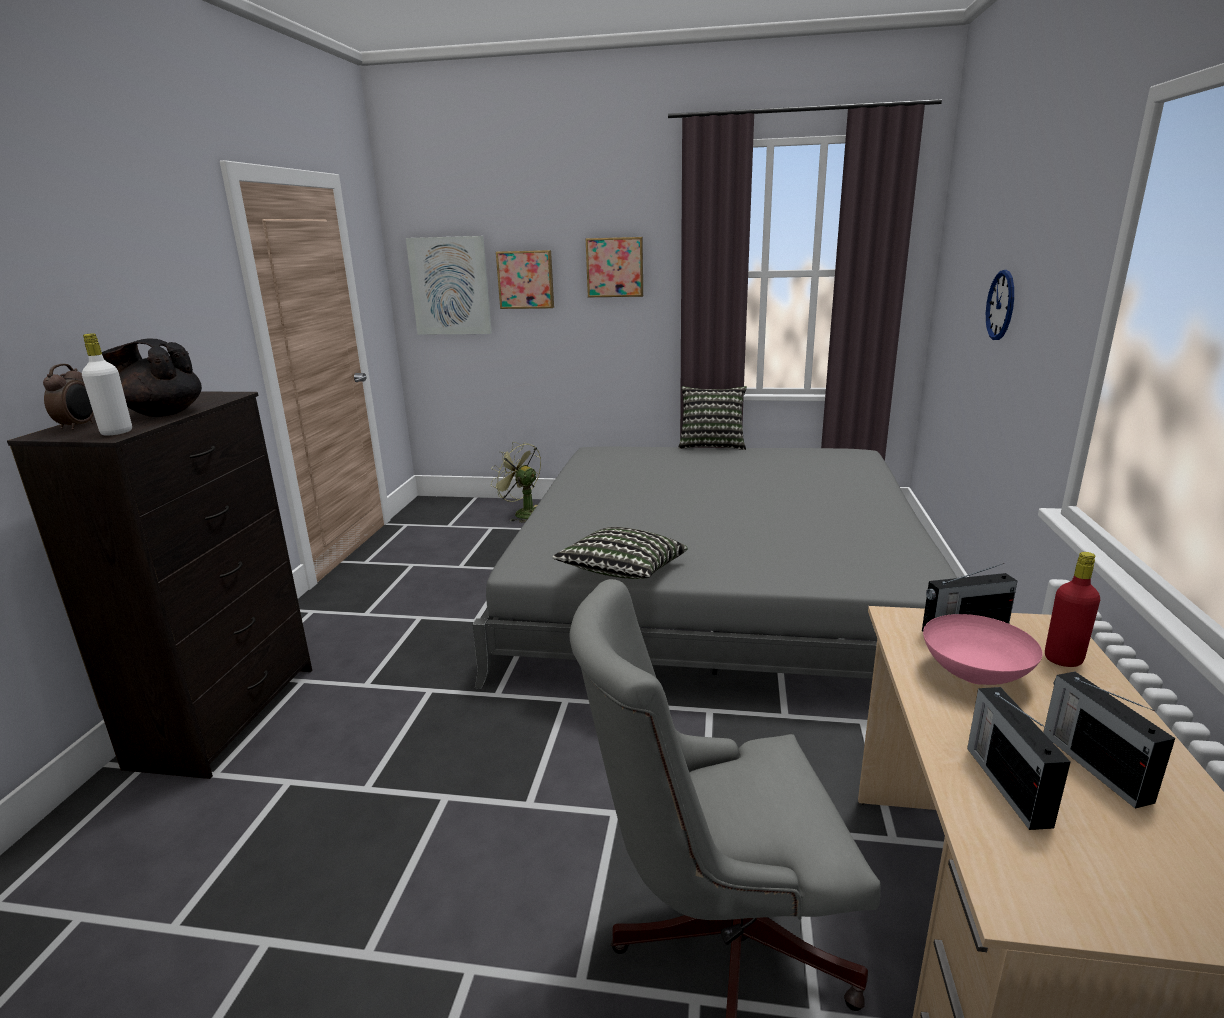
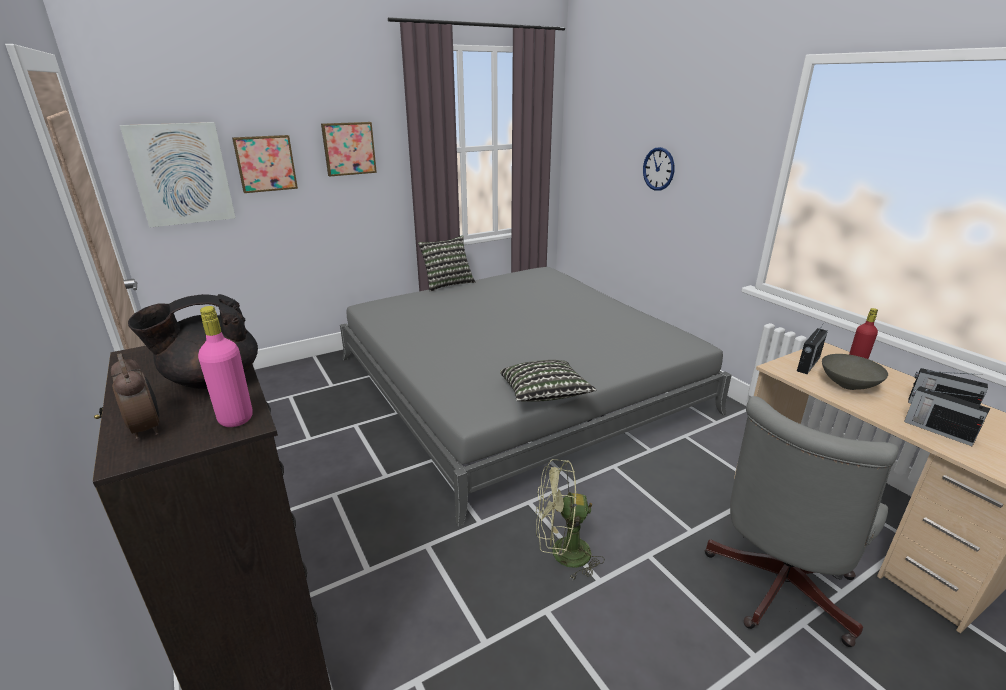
camera: 40 degrees left, 5 degrees up
white bottle [82,333,132,436] -> pink bottle [198,306,253,427]
green fan [491,442,541,523] -> green fan moved to [536,459,605,581]
pink bowl [923,614,1043,685] -> grey bowl [822,354,888,390]

